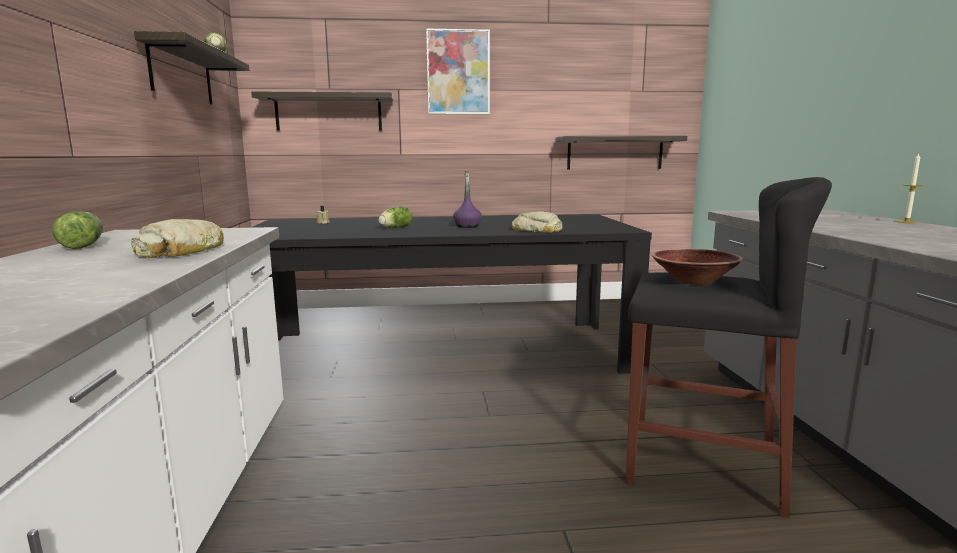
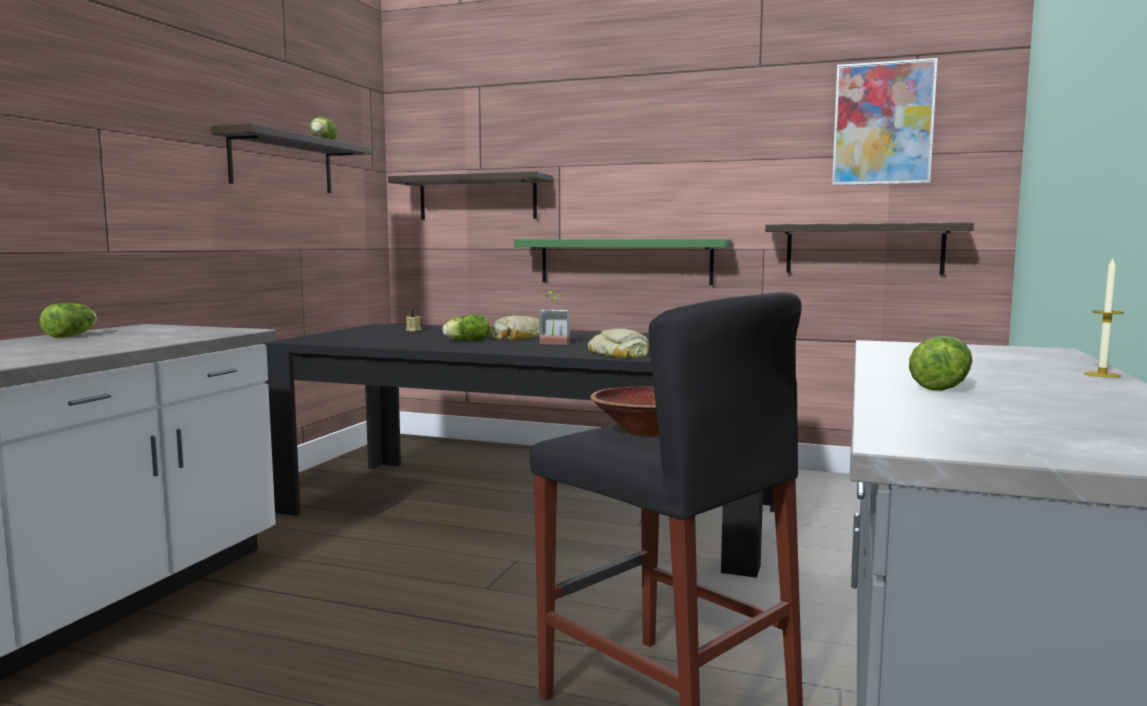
camera: 25 degrees right, 5 degrees down
bread [131,219,224,258] -> bread moved to [490,316,540,340]
picture [426,29,490,114] -> picture moved to [832,58,938,185]
purple bottle [453,171,482,228] -> potted plant [539,291,570,345]
none -> green shelf [514,239,732,285]
none -> lettuce [909,336,972,391]

